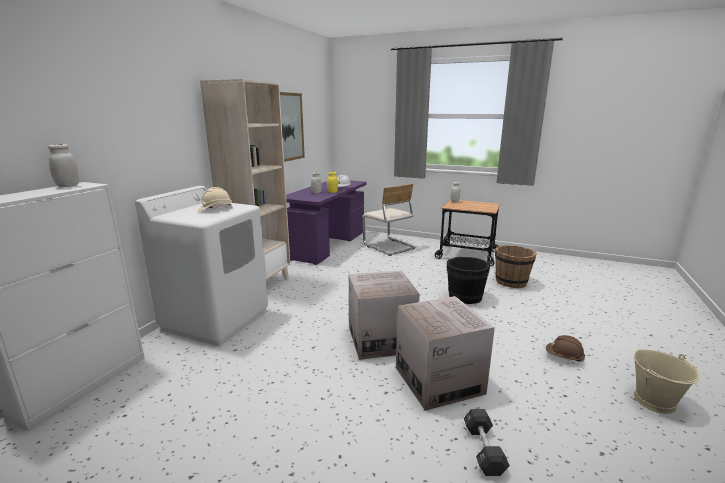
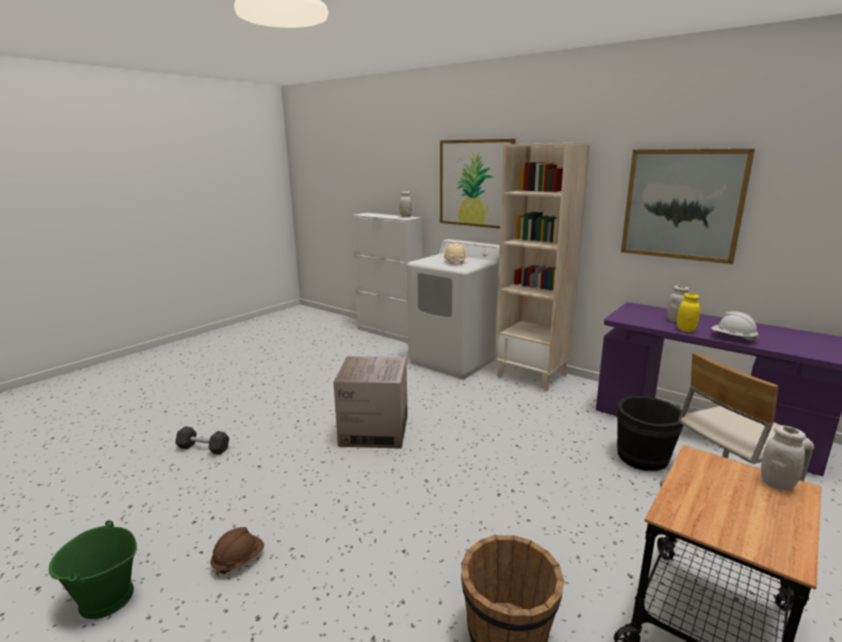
camera: 105 degrees right, 0 degrees up
cardboard box [396,296,495,411] -> none
black bucket [447,257,490,304] -> black bucket moved to [617,396,684,471]
beige bucket [634,349,700,414] -> green bucket [49,520,137,619]
none -> picture [440,139,516,229]

